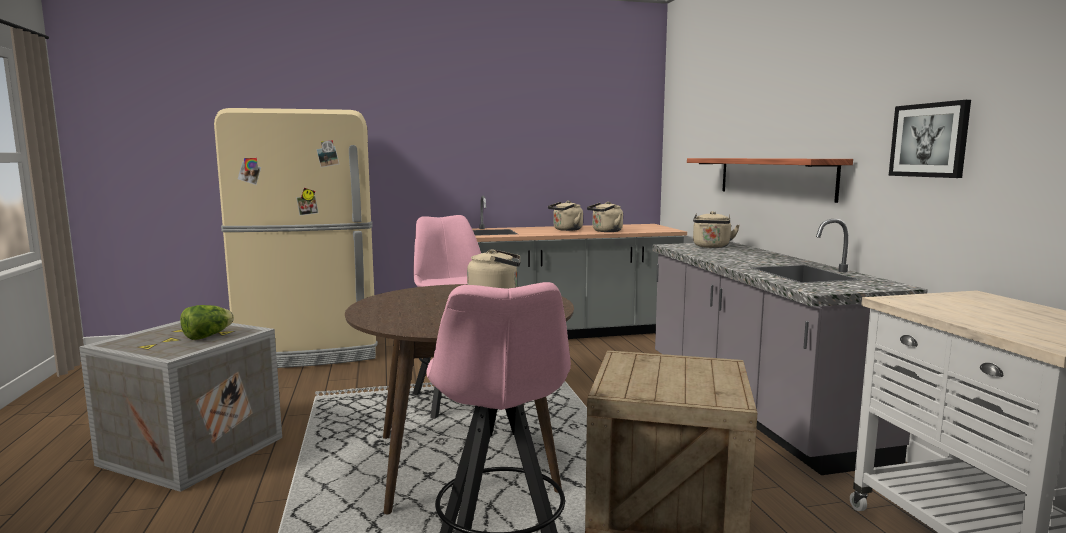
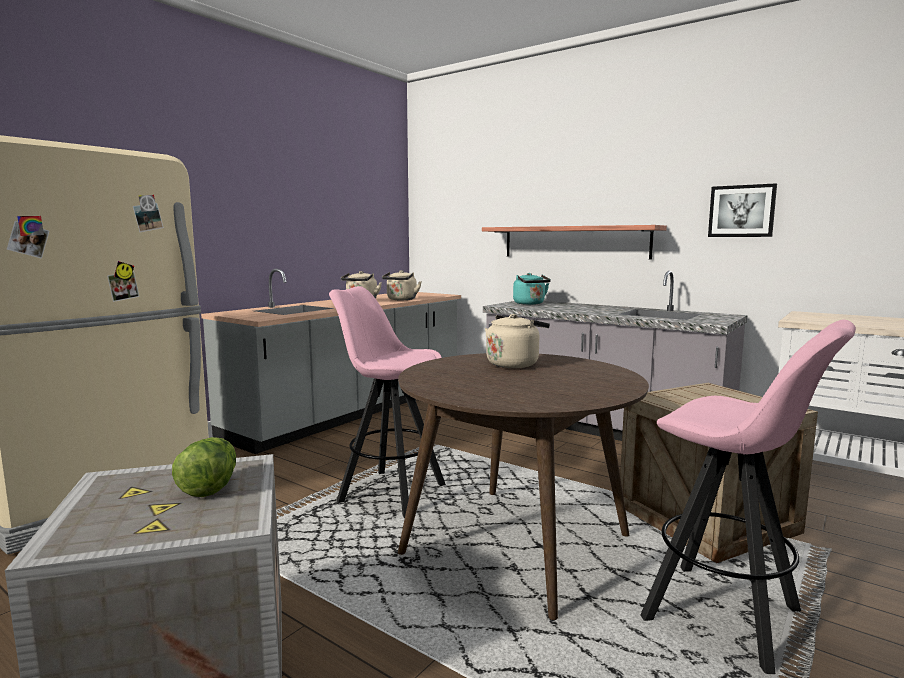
camera: 40 degrees left, 0 degrees up
beige kettle [693,211,740,248] -> turquoise kettle [513,273,551,305]

